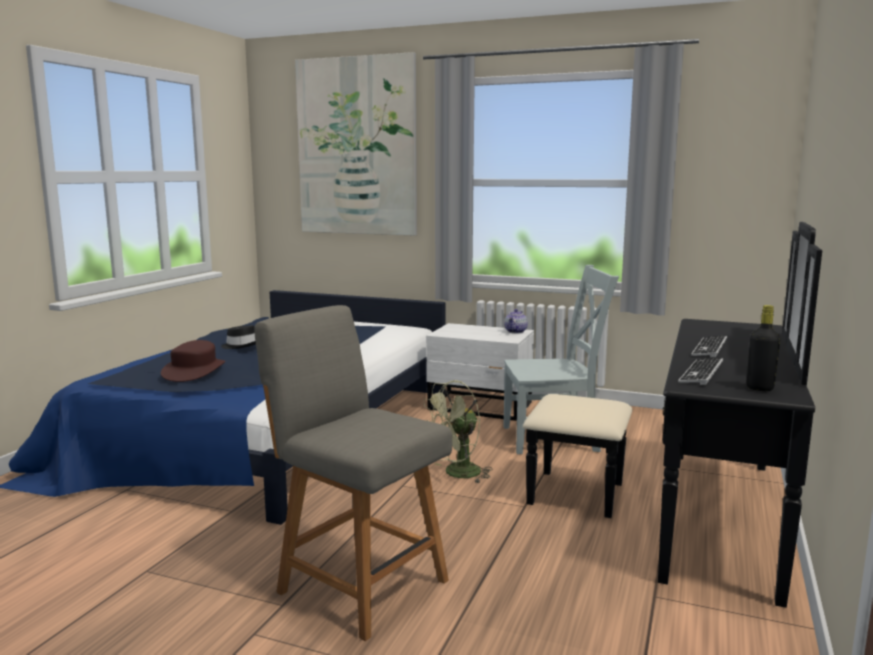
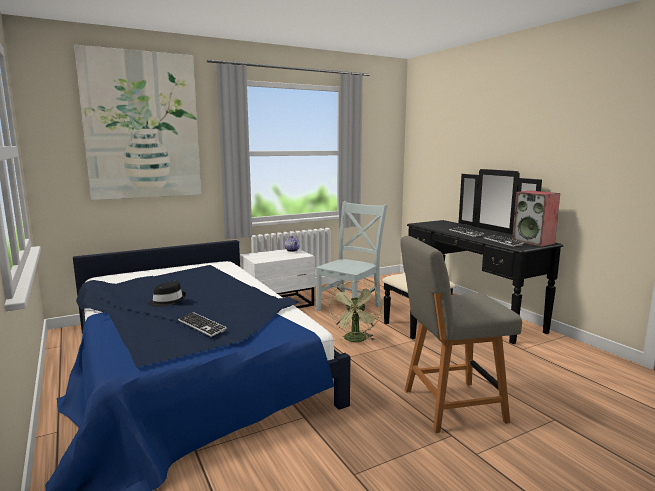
camera: 50 degrees left, 0 degrees up
brown hat [161,340,225,382] -> keyboard [178,312,227,337]
black bottle [747,305,780,391] -> speaker [512,191,560,247]

